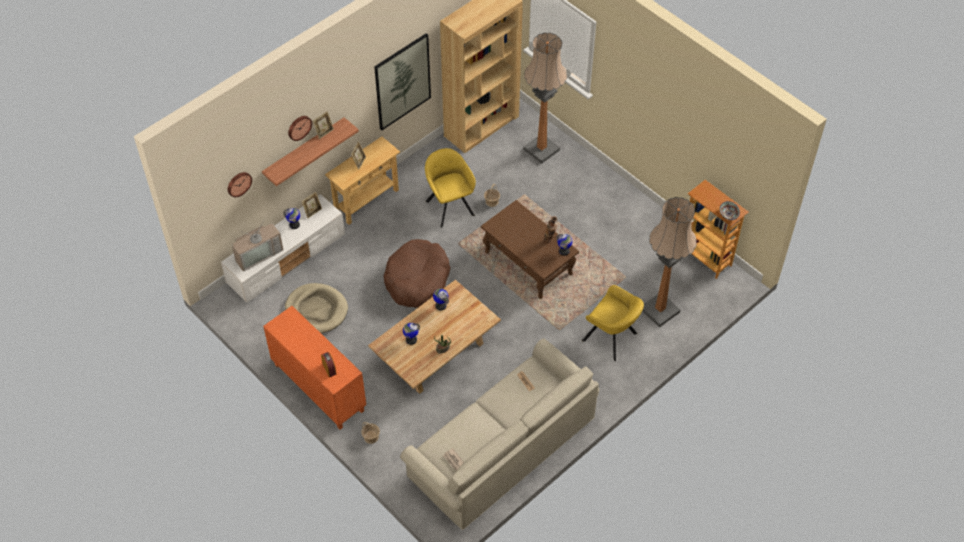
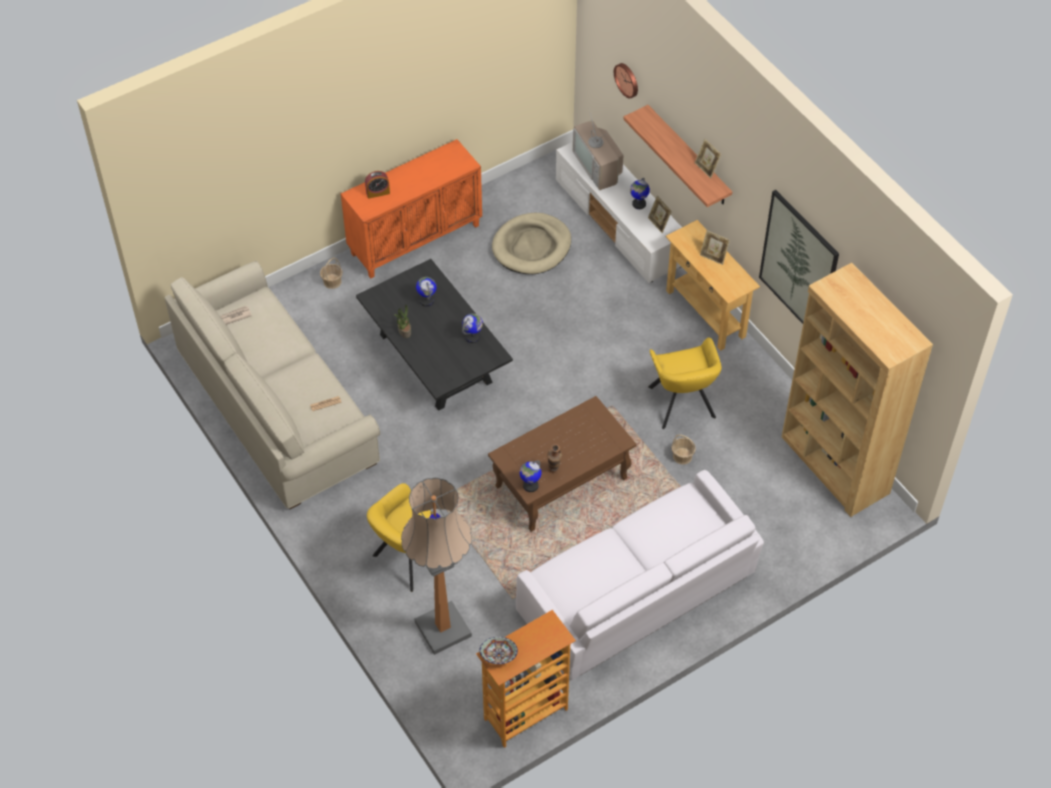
camera: 100 degrees right, 0 degrees up
wall clock [288,116,312,141] -> none
beige coffee table [368,280,501,394] -> black coffee table [356,259,513,411]
brown dog bed [384,239,450,308] -> none
yellow armchair [425,148,476,228] -> yellow armchair turned 90 degrees clockwise [648,337,722,429]
floor lamp [523,32,567,164] -> none
none -> white sofa [516,470,764,681]

